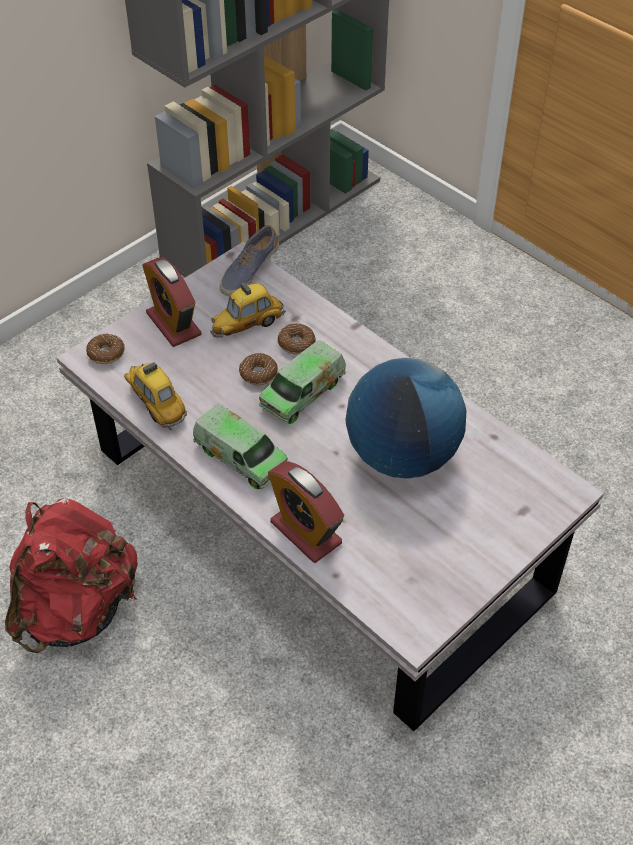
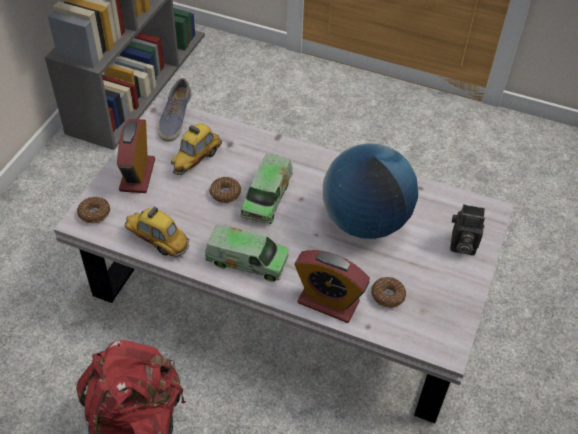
camera: 25 degrees left, 0 degrees up
alarm clock [142,257,201,347] -> alarm clock turned 60 degrees clockwise [117,119,155,193]
donut [278,323,316,354] -> donut moved to [371,277,406,308]
none -> camera [450,204,485,256]

